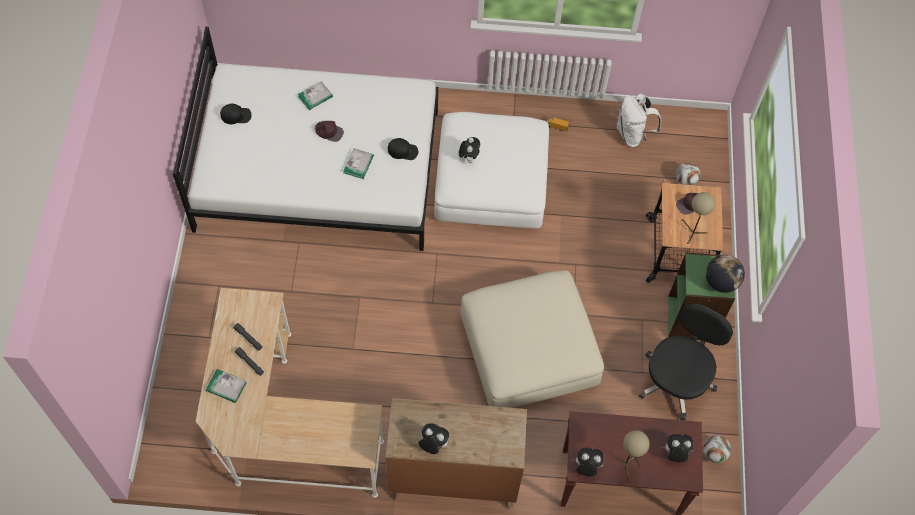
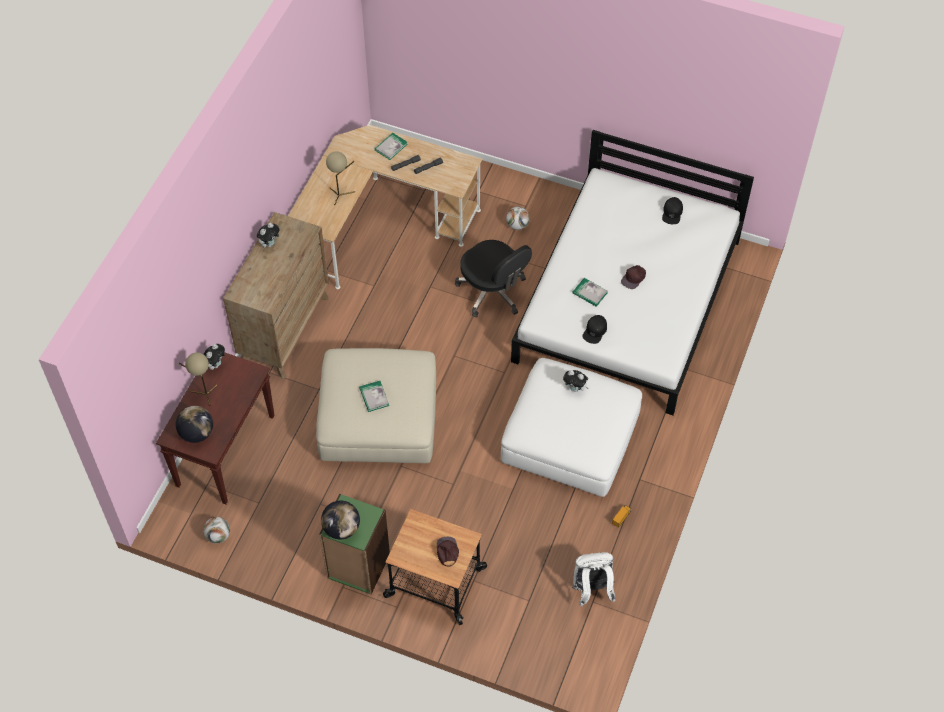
camera: 110 degrees right, 5 degrees down
book [298,81,333,110] -> book moved to [359,381,389,412]
black office chair [639,304,733,420] -> black office chair moved to [455,240,532,317]
plush toy [661,434,694,462] -> globe [176,406,213,443]
football [676,162,701,185] -> football moved to [506,207,529,230]
beige table lamp [682,192,715,244] -> beige table lamp moved to [326,151,355,205]

